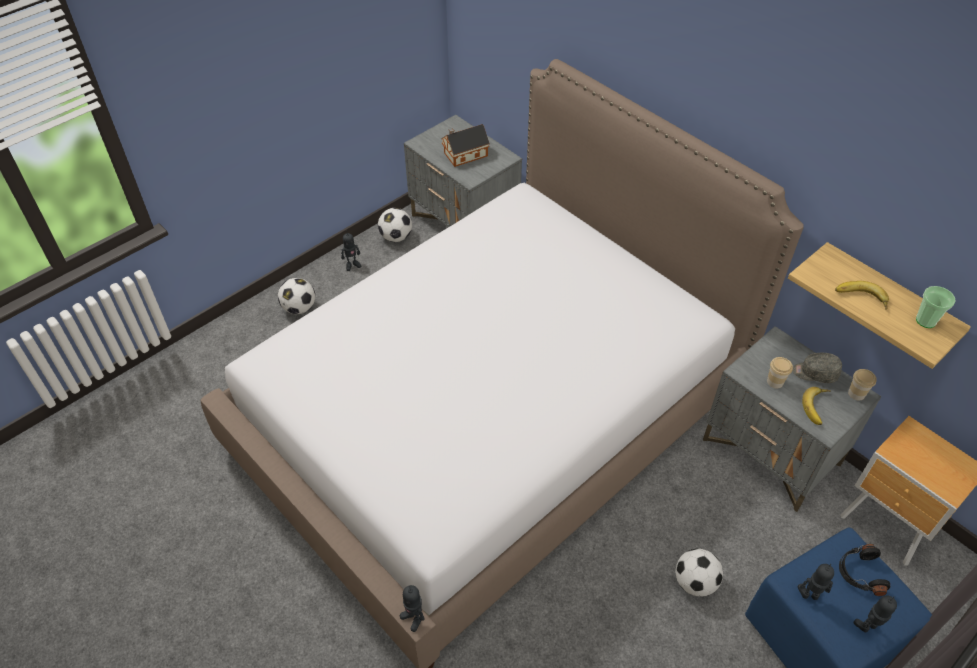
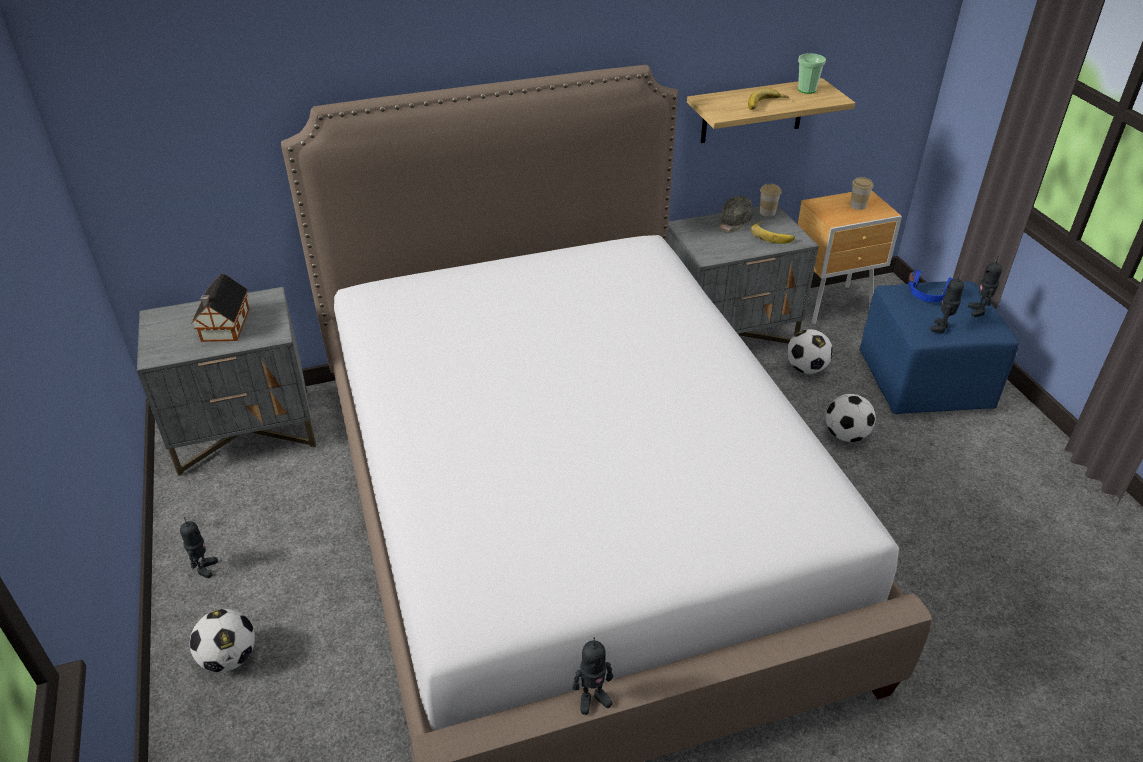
camera: 65 degrees left, 10 degrees down
football [378,208,412,242] -> football moved to [787,329,833,374]
toy robot [400,585,425,632] -> toy robot moved to [573,637,613,715]
cup [767,357,793,388] -> cup moved to [850,177,873,210]
black headphones [839,544,890,596] -> blue headphones [908,270,953,302]

